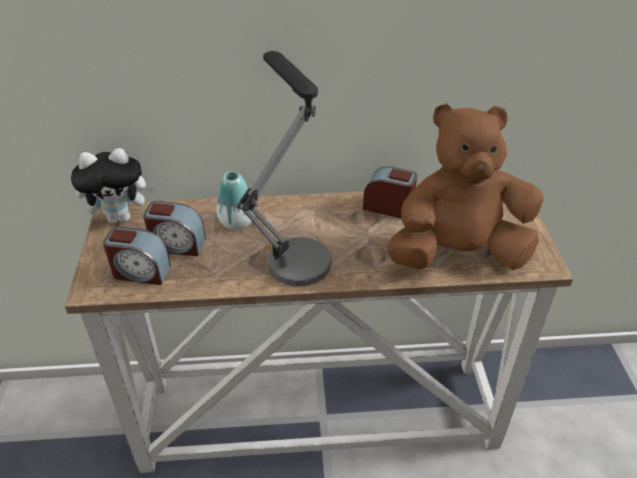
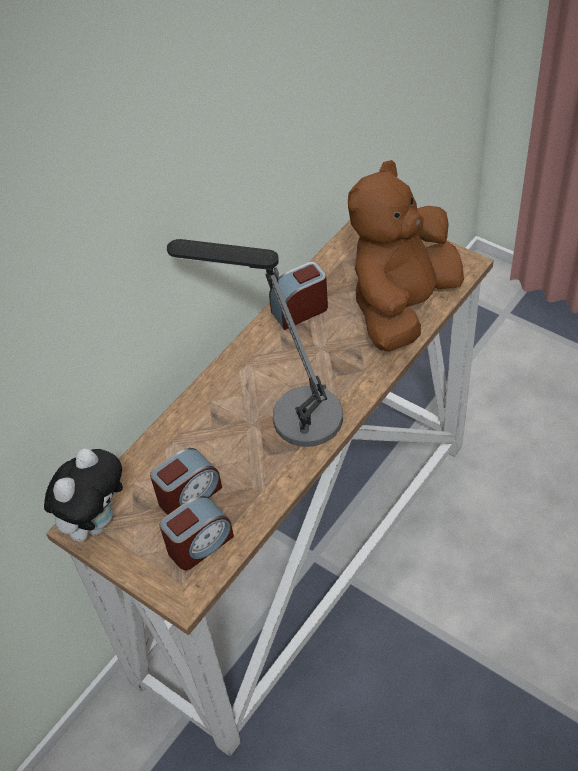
camera: 45 degrees left, 10 degrees up
vase [216,171,254,230] -> none

